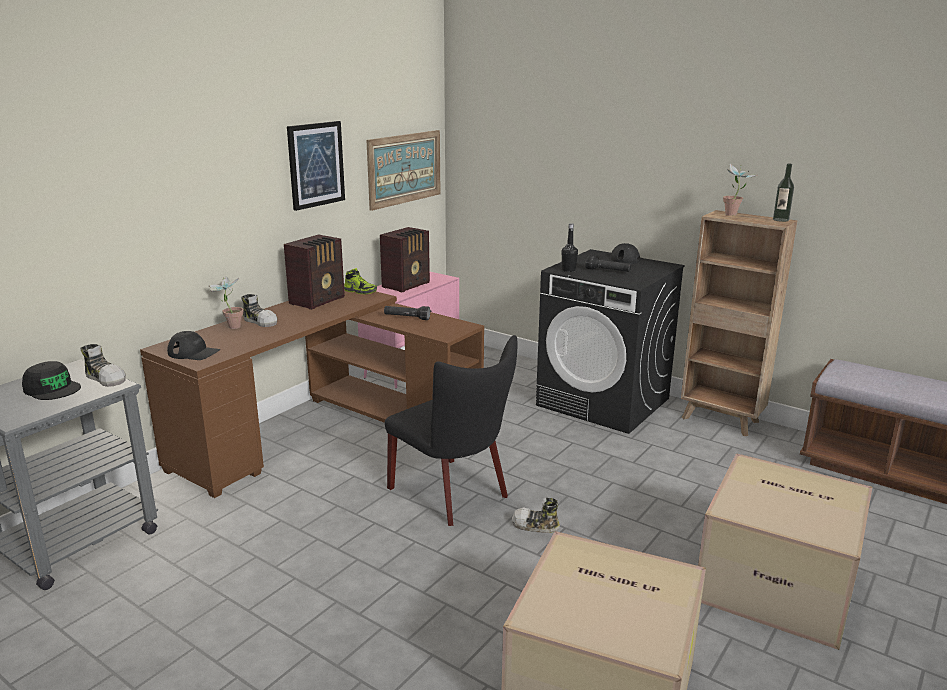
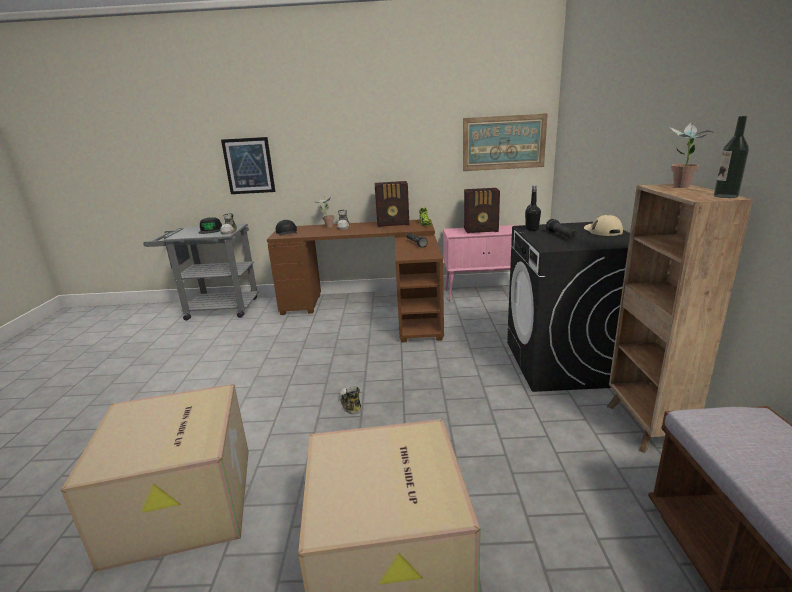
camera: 55 degrees right, 0 degrees up
picture [287,121,345,211] -> picture moved to [221,137,275,194]
black chair [385,335,517,526] -> none
black cap [598,243,640,264] -> beige cap [584,215,623,236]

